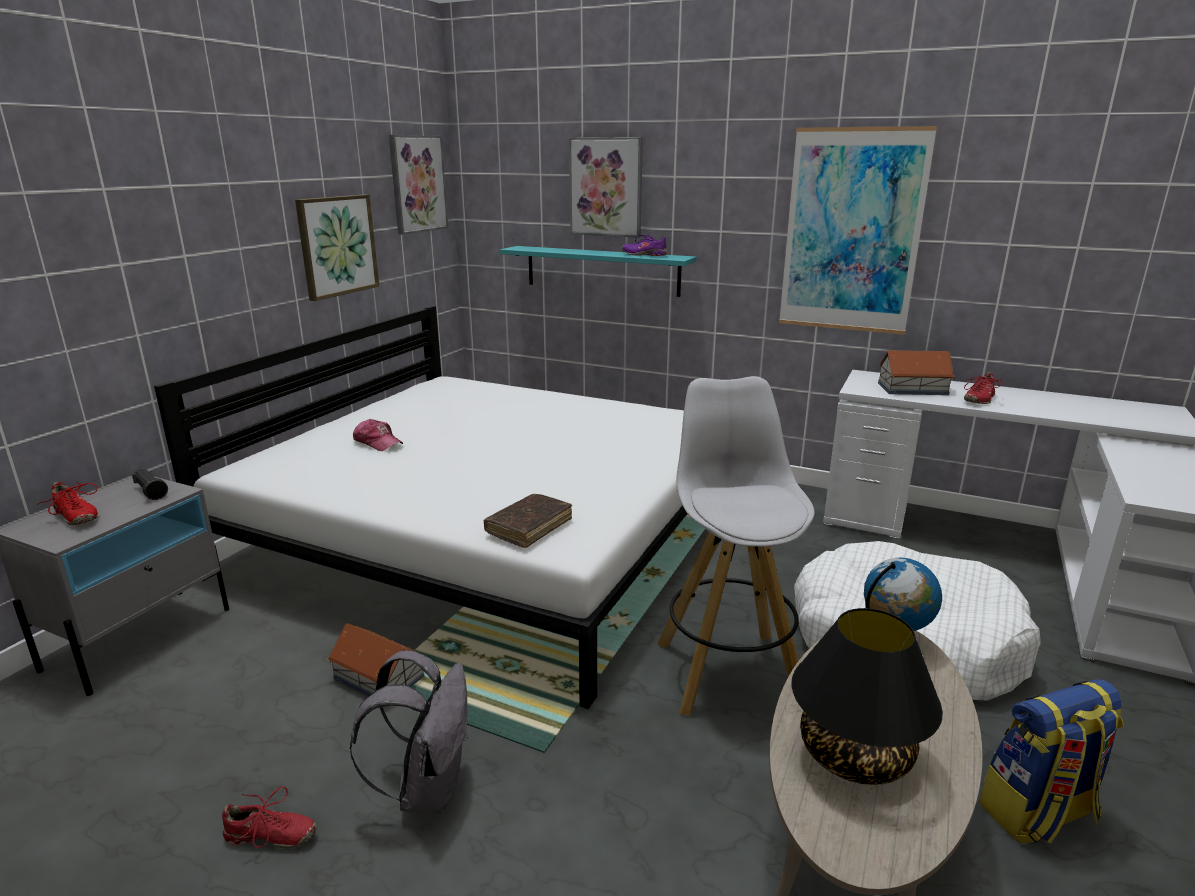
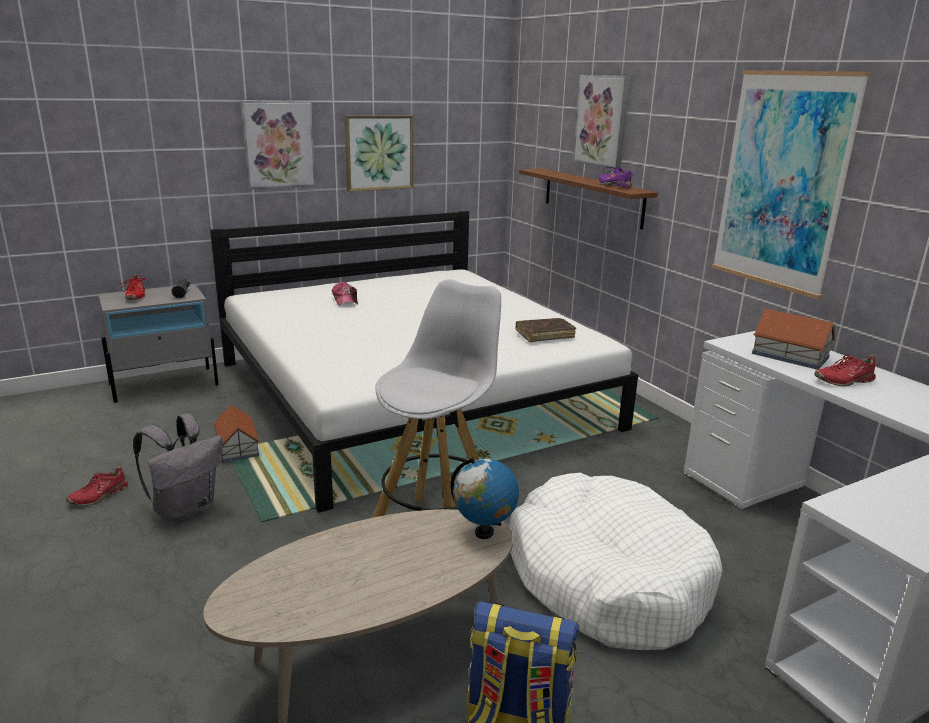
camera: 35 degrees right, 0 degrees up
red shoe [222,786,316,849] -> red shoe turned 90 degrees clockwise [66,466,128,506]
picture [389,135,448,235] -> picture moved to [241,101,316,189]
brown book [483,494,572,548] -> brown book moved to [516,318,576,342]
turquoise shelf [500,246,696,297] -> brown shelf [519,168,658,229]
black table lamp [791,608,943,785] -> none

